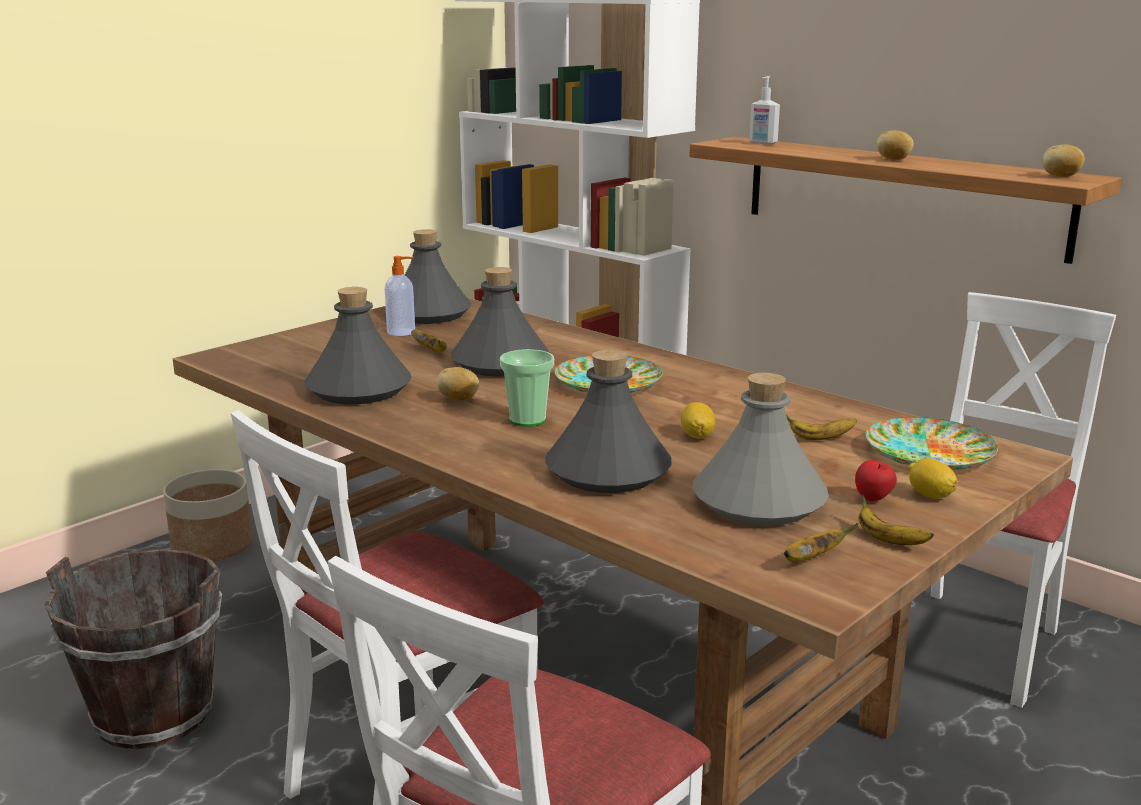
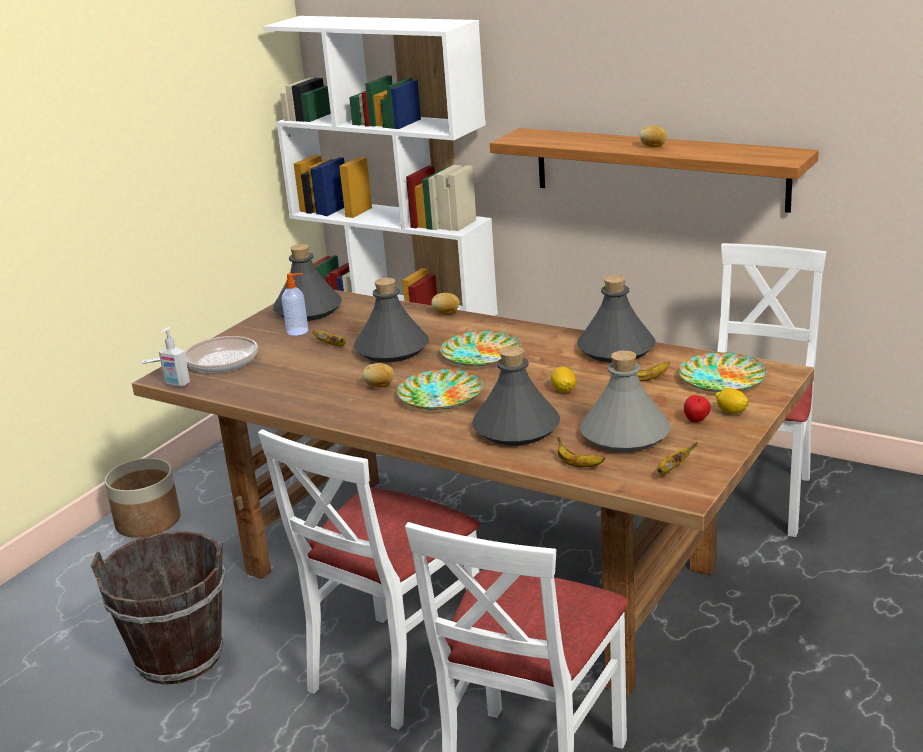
camera: 10 degrees left, 5 degrees up
grey bottle [305,287,412,404] -> grey bottle moved to [577,275,655,363]
cup [500,349,554,427] -> plate [397,369,483,410]
soap dispenser [749,76,780,145] -> soap dispenser moved to [159,327,190,387]
banana [859,495,934,545] -> banana moved to [558,437,605,467]
potato [1042,145,1085,177] -> potato moved to [432,293,460,314]
none -> frying pan [142,336,258,373]

